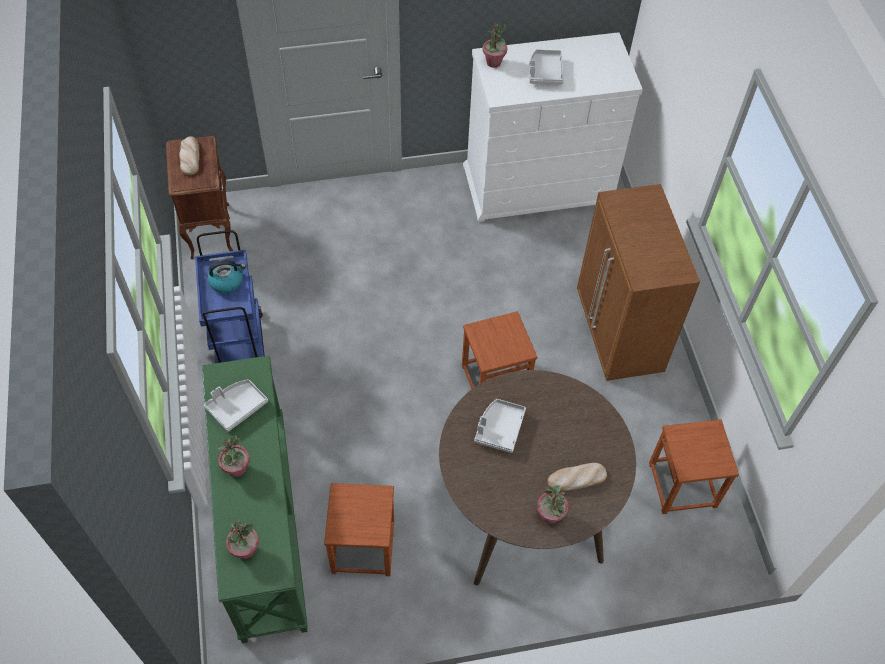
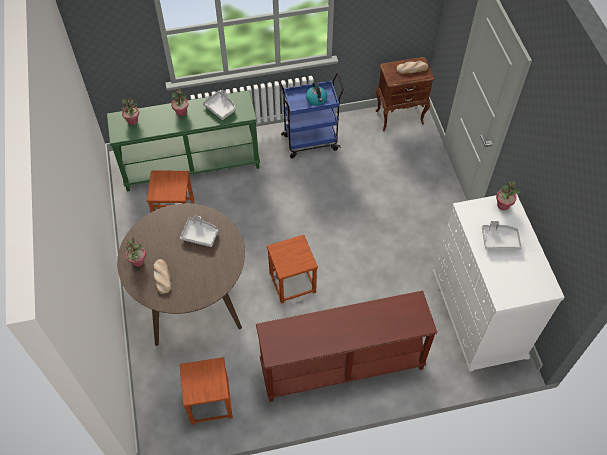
camera: 90 degrees right, 0 degrees up
brown cabinet [577,184,700,381] -> brown console table [256,291,437,402]

